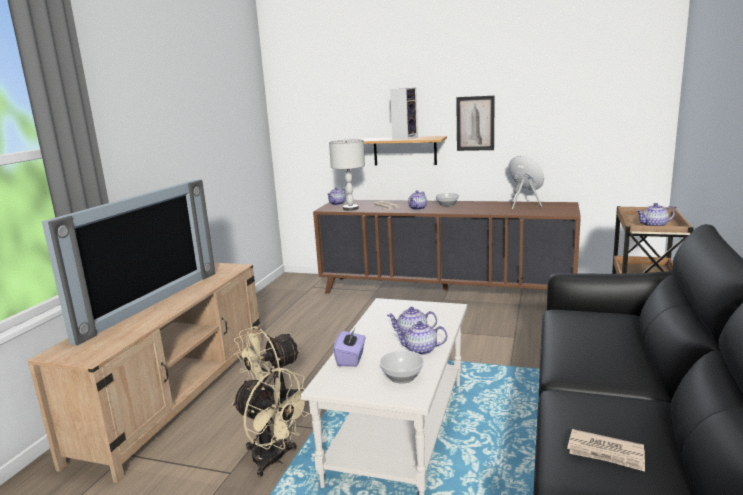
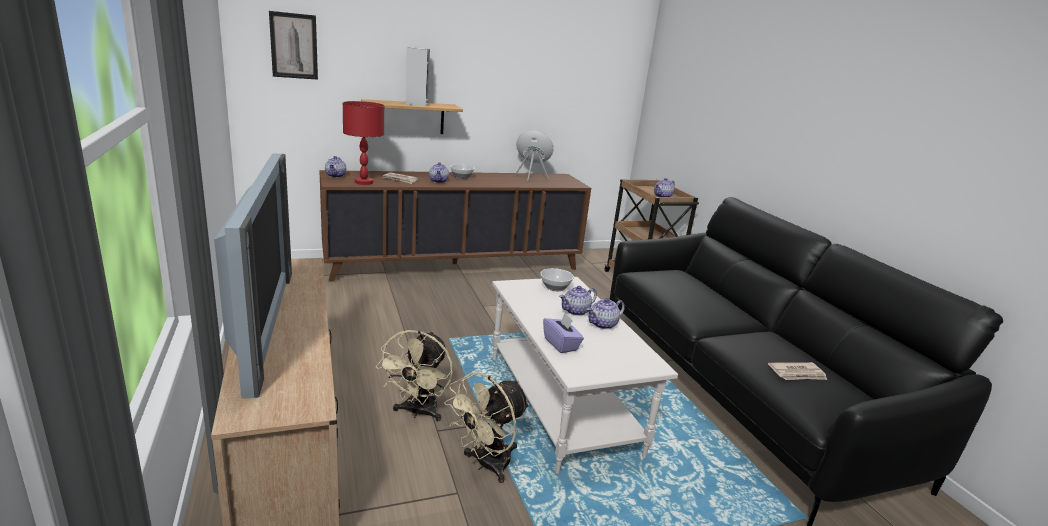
camera: 40 degrees left, 5 degrees up
beige fan [232,368,310,477] -> beige fan turned 135 degrees clockwise [444,372,530,483]
grey table lamp [329,139,365,211] -> red table lamp [343,101,384,185]
bowl [379,350,424,384] -> bowl moved to [540,268,574,291]
picture [456,96,495,151] -> picture moved to [269,11,318,80]

